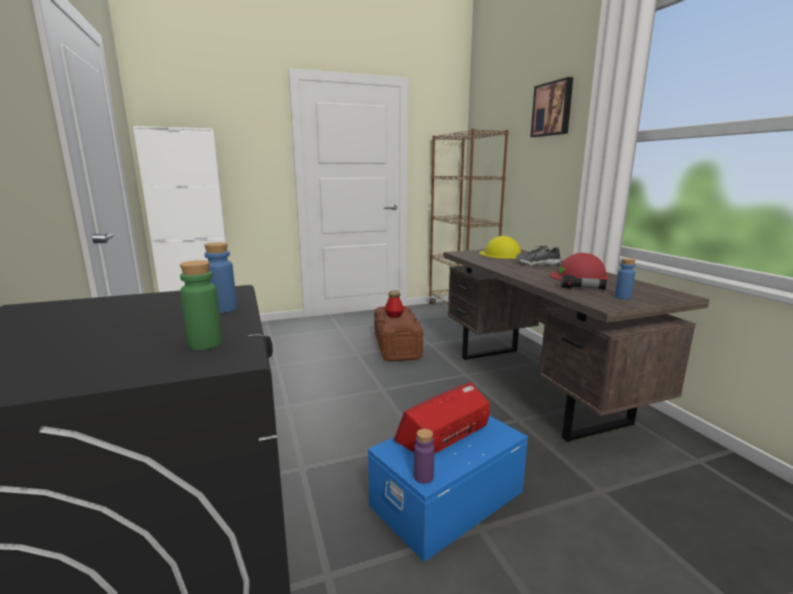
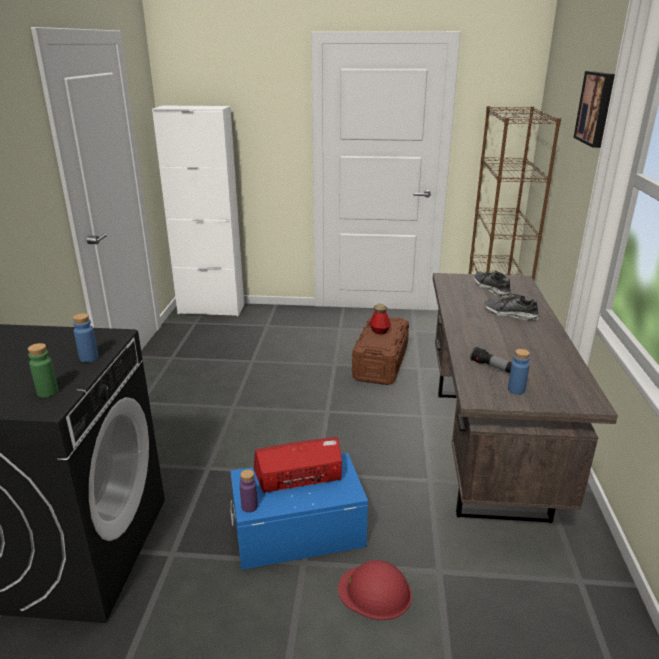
camera: 25 degrees right, 10 degrees up
yellow hard hat [479,236,521,259] -> shoe [474,271,511,297]
red hard hat [550,253,608,281] -> red hard hat moved to [338,560,412,620]

